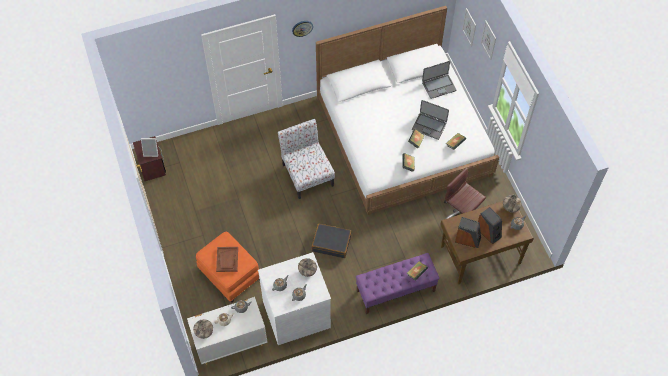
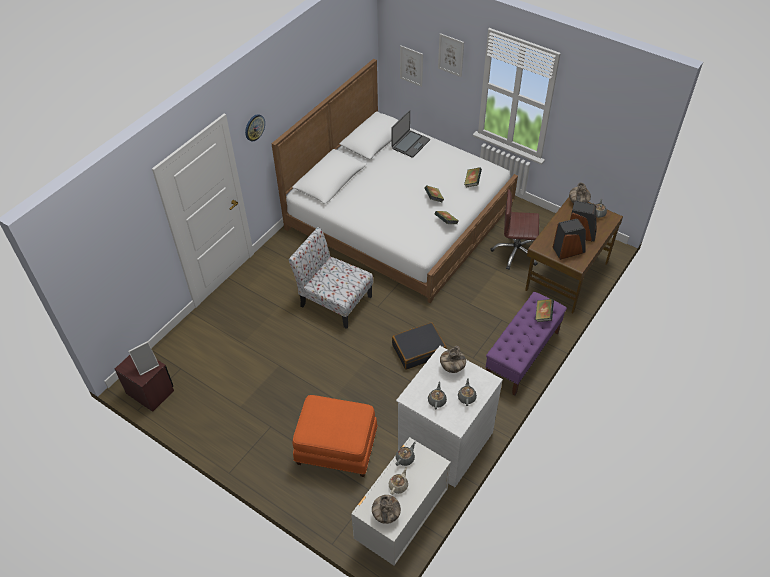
camera: 35 degrees left, 10 degrees down
brown tray [216,247,238,272] -> none
laptop [412,100,449,140] -> none

